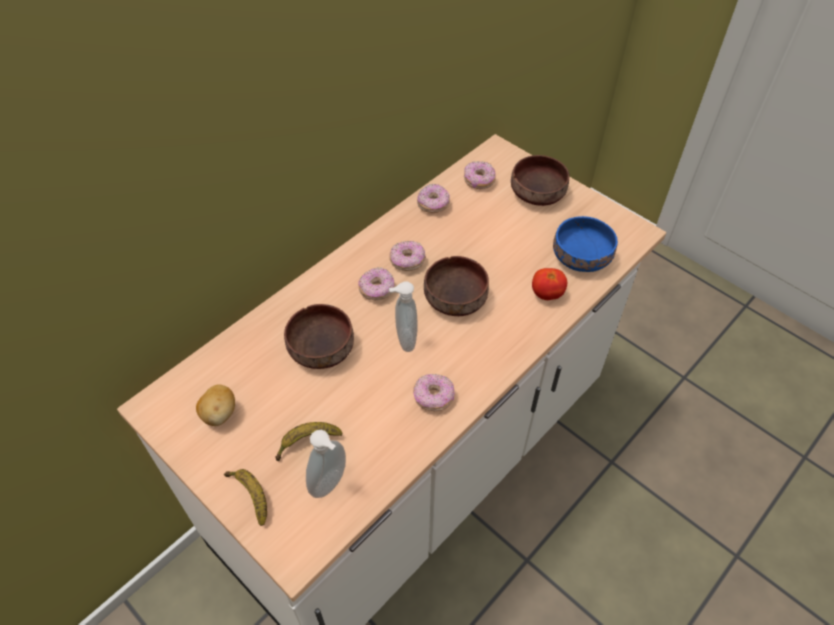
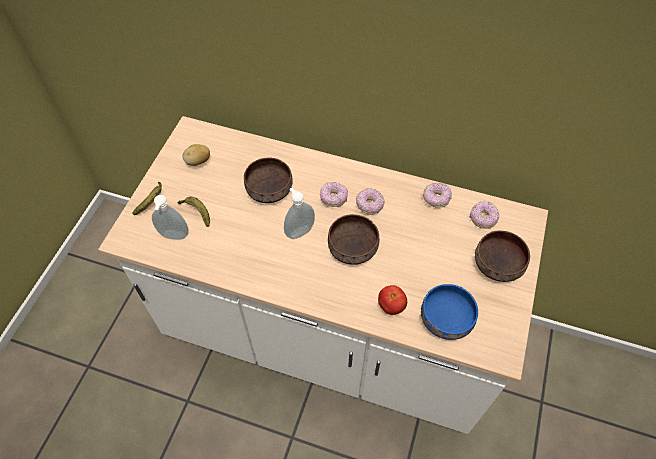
camera: 65 degrees right, 5 degrees up
donut [413,374,455,411] -> none

